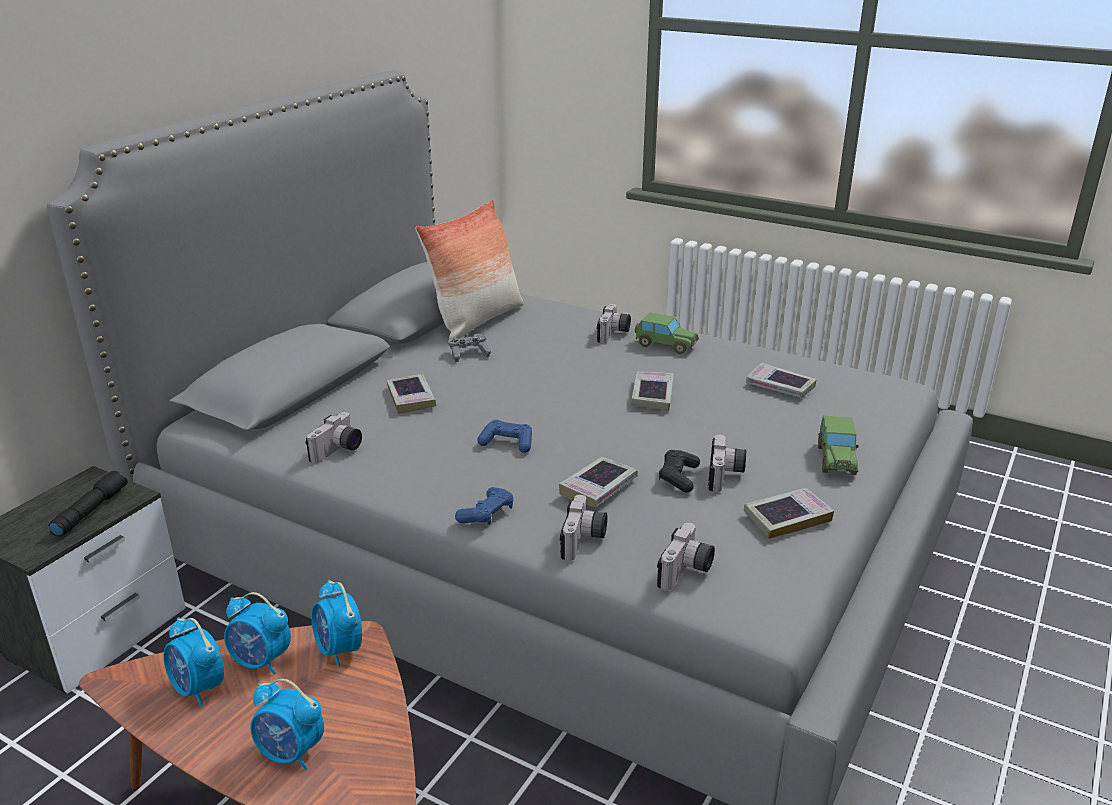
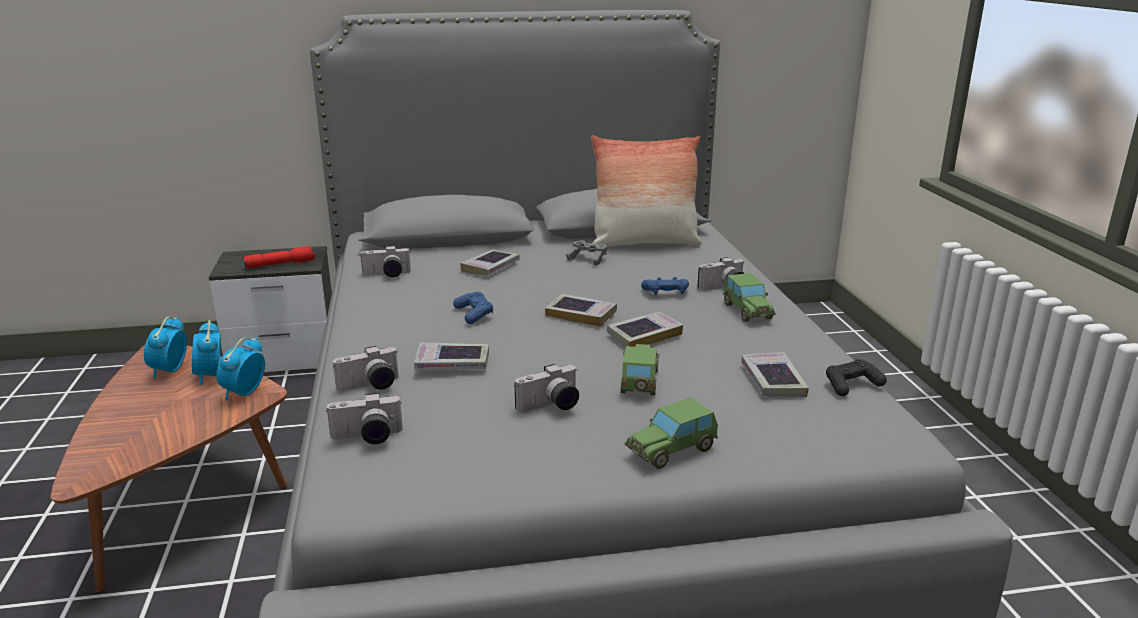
camera: 50 degrees right, 5 degrees down
black flashlight [48,471,128,537] -> red flashlight [243,246,315,268]
alarm clock [250,679,324,770] -> none
blue game controller [455,487,513,525] -> blue game controller moved to [641,277,689,295]
black game controller [659,450,700,493] -> black game controller moved to [826,359,887,396]
book [744,488,834,539] -> book moved to [545,294,617,327]
none -> toy car [620,344,660,395]

